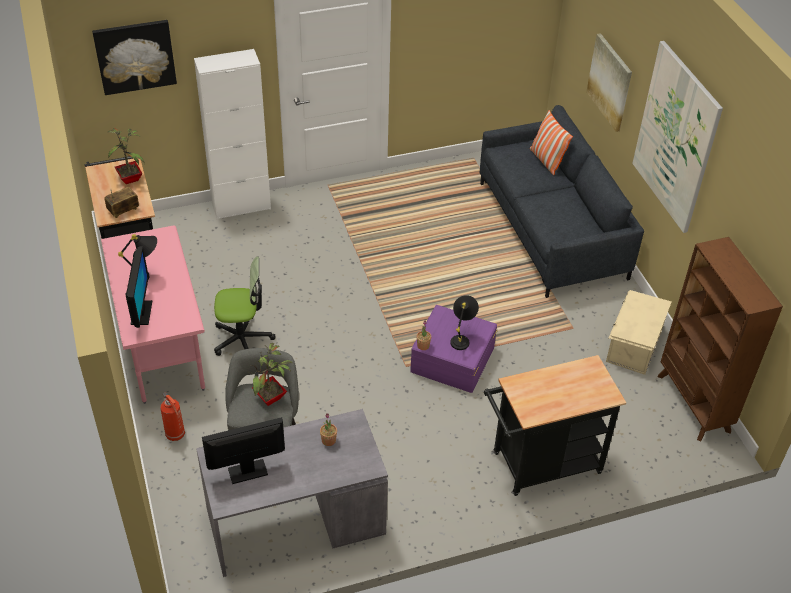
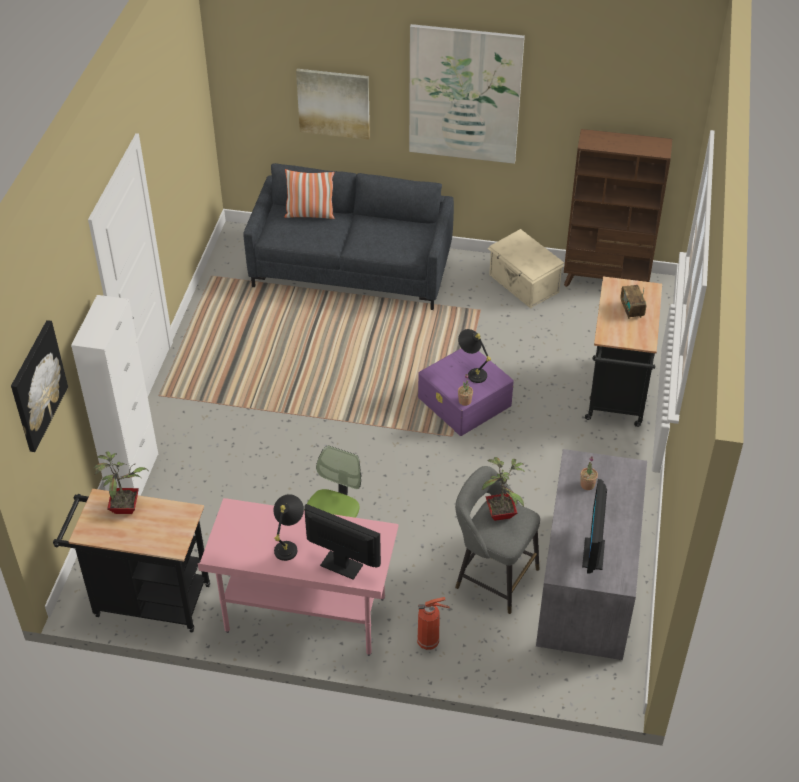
camera: 60 degrees left, 0 degrees up
radio [104,187,139,218] -> radio moved to [620,285,646,319]

